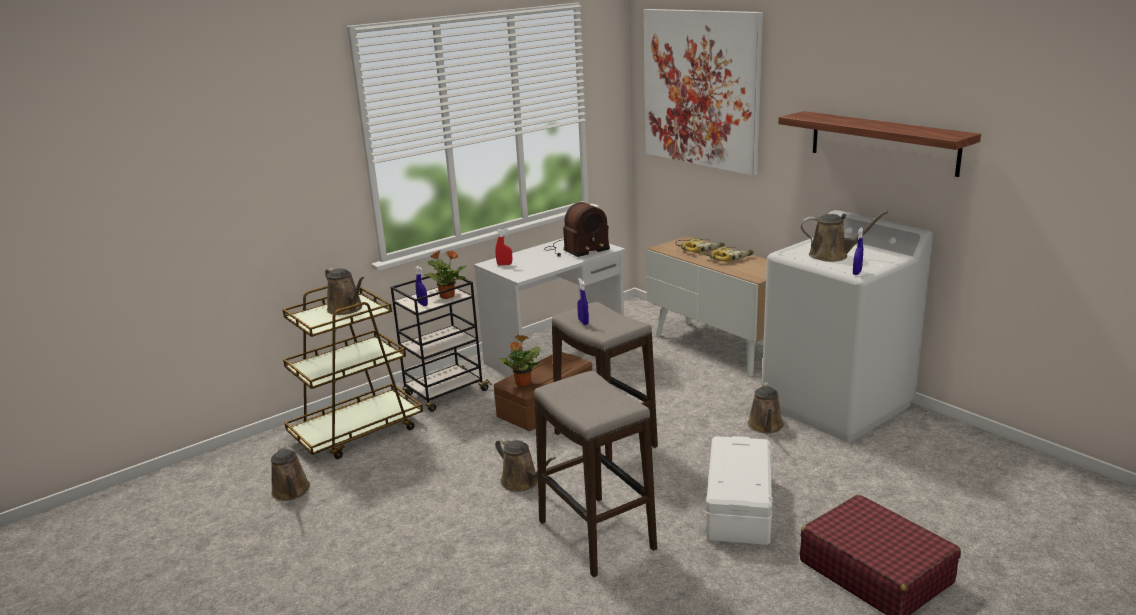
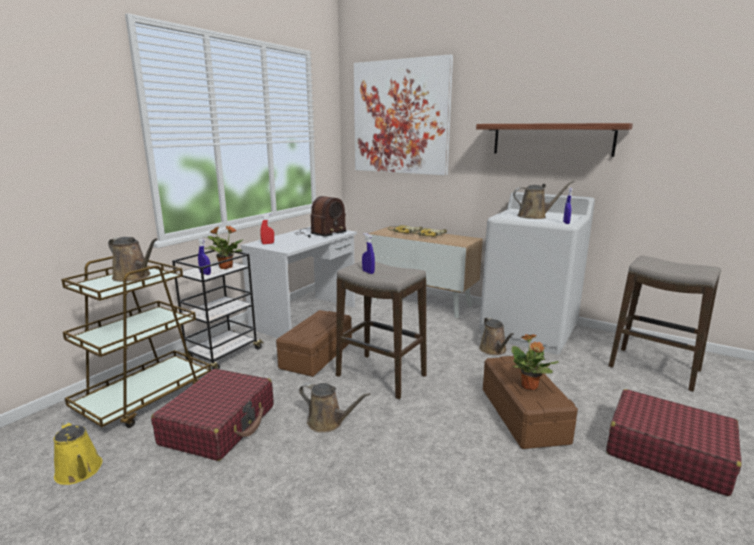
camera: 20 degrees left, 5 degrees down
brown watering can [271,444,310,501] -> yellow watering can [54,420,103,485]
potted plant [499,334,541,386] -> potted plant moved to [512,334,559,390]
stool [534,371,657,577] -> stool moved to [609,256,721,391]
white storage box [706,436,773,545] -> brown storage box [483,356,578,449]
none -> red suitcase [151,369,273,461]

